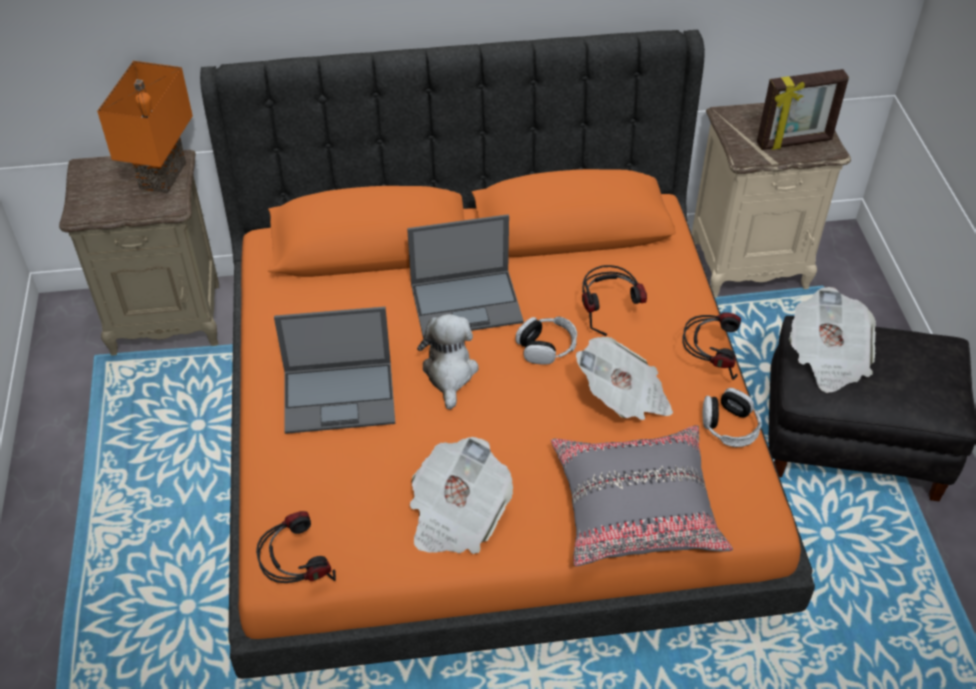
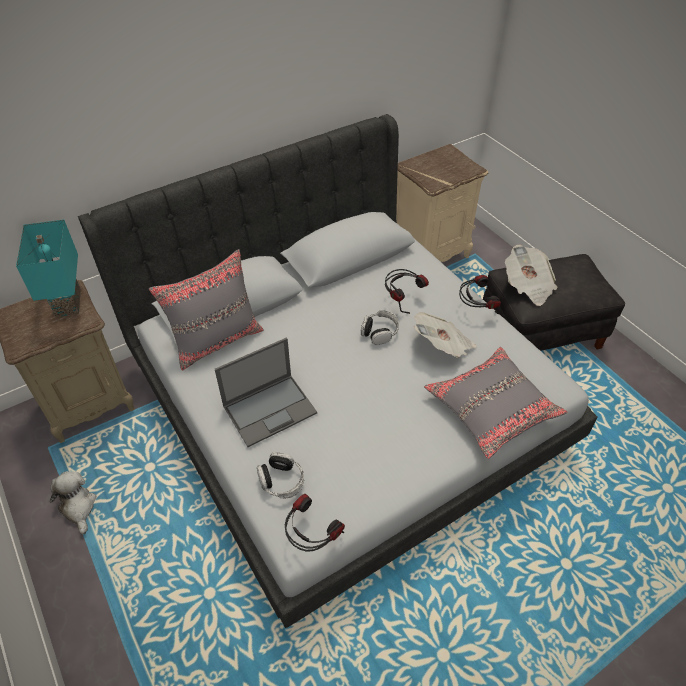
camera: 25 degrees left, 0 degrees up
orange table lamp [97,61,193,193] -> turquoise table lamp [16,220,81,317]
orange bed [200,29,815,679] -> grey bed [78,114,598,628]
laptop [407,214,524,338] -> none
newspaper [410,437,513,554] -> none
plush toy [417,314,479,410] -> plush toy moved to [50,471,97,535]
headphones [702,388,762,447] -> headphones moved to [257,452,304,499]
picture frame [757,69,849,150] -> none
none -> grey pillow [149,249,264,371]

